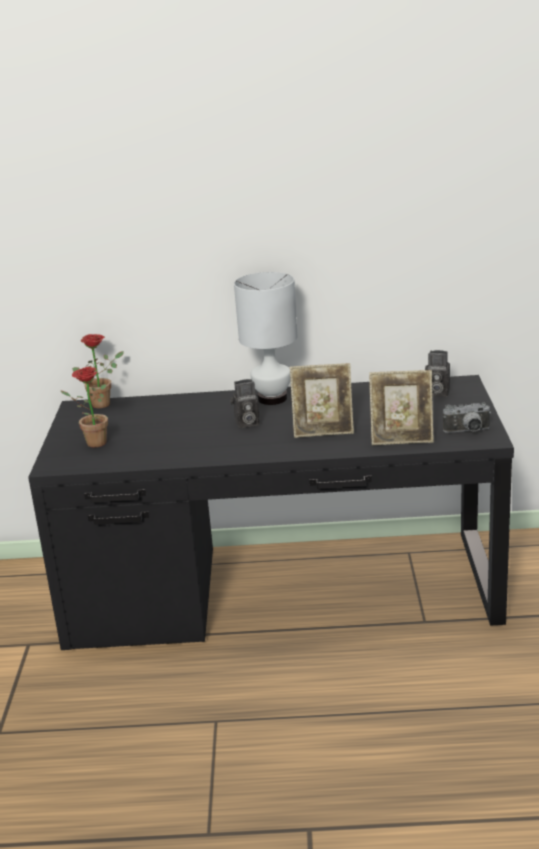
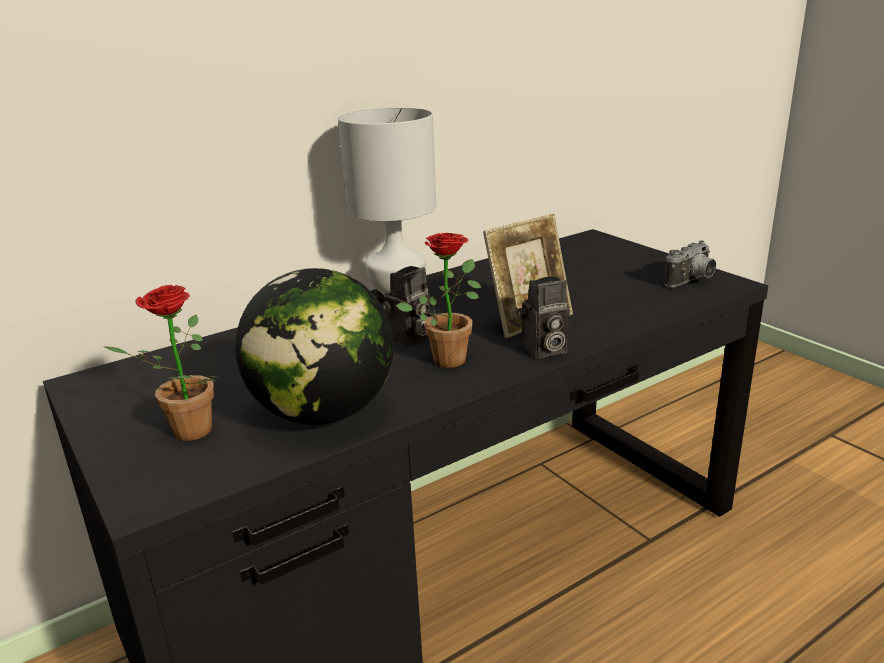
camera: 35 degrees left, 0 degrees up
potted plant [72,334,124,408] -> potted plant moved to [396,233,482,368]
picture frame [369,370,434,445] -> none
camera [425,350,450,397] -> camera moved to [518,276,570,359]
none -> globe [235,268,394,425]

